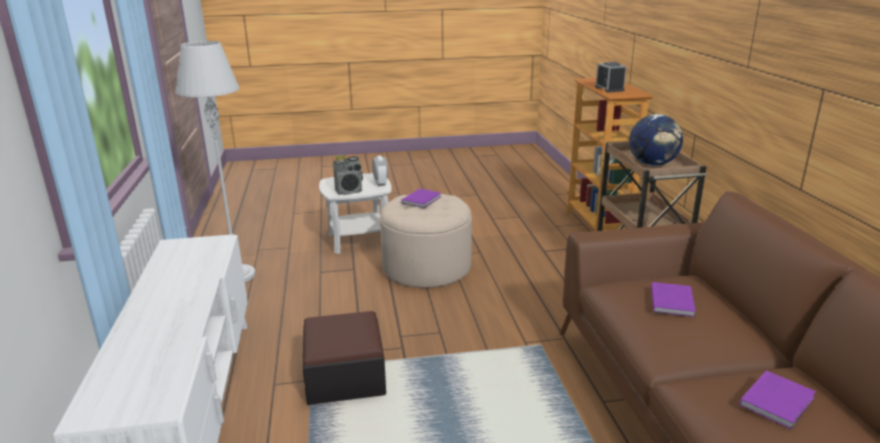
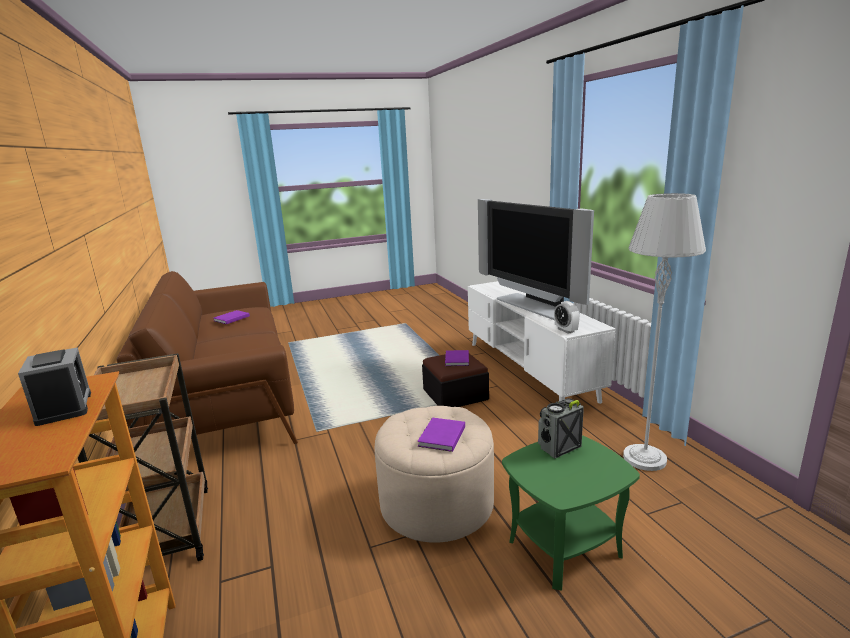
camera: 170 degrees right, 5 degrees down
white side table [319,173,392,254] -> green side table [502,435,640,591]
alarm clock [372,155,388,186] -> alarm clock moved to [554,301,580,334]
globe [629,114,683,166] -> none
purple book [651,282,696,317] -> purple book moved to [445,350,469,366]
none -> television [478,199,594,320]

